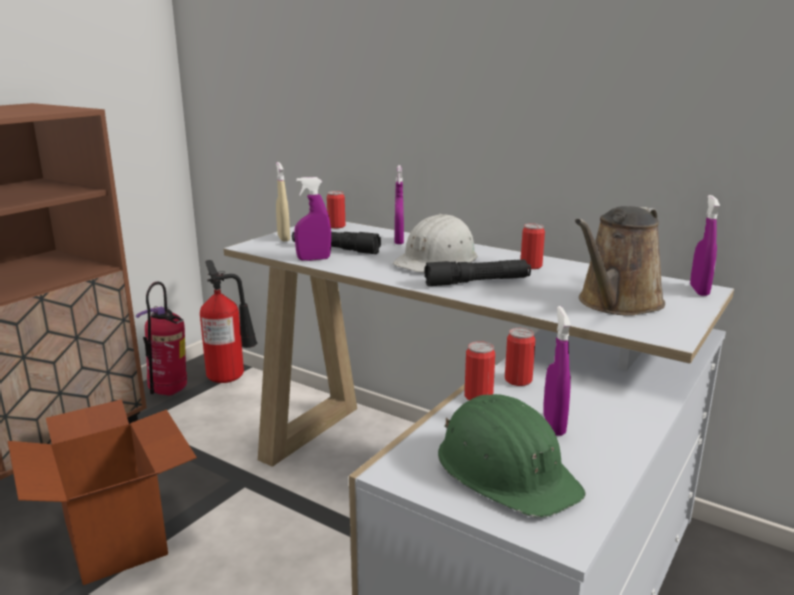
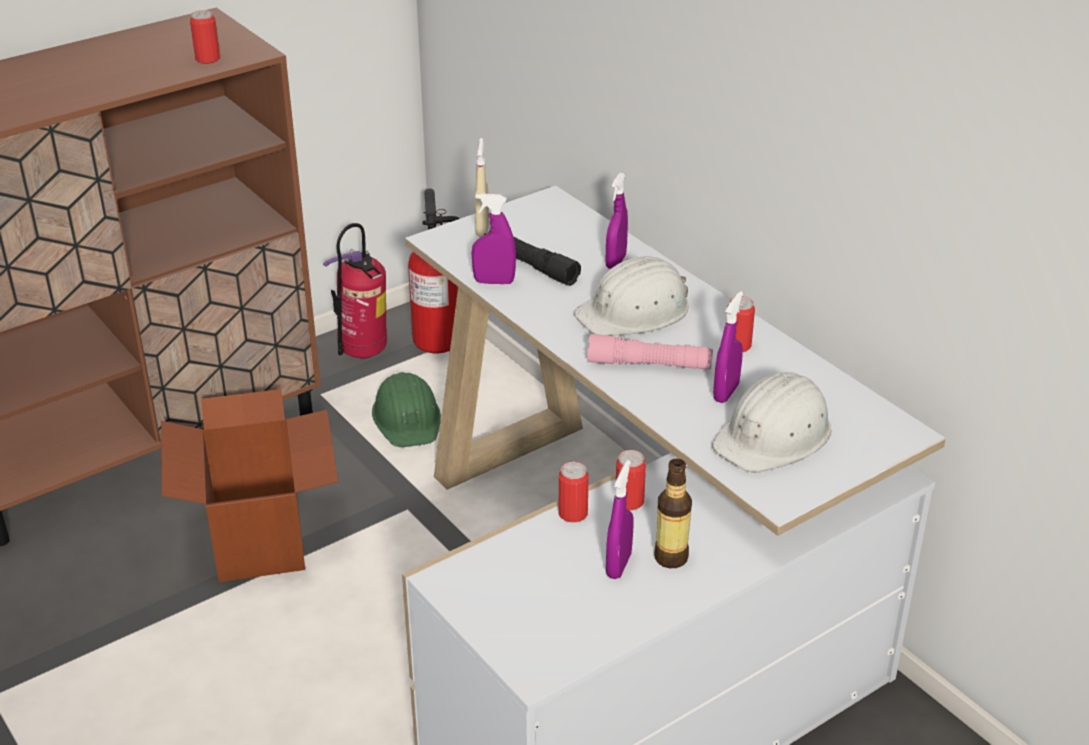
camera: 20 degrees right, 15 degrees up
can [327,191,345,228] -> can moved to [190,10,220,64]
black flashlight [425,259,531,286] -> pink flashlight [587,334,713,369]
green hard hat [438,394,586,517] -> green hard hat moved to [372,372,441,447]
brown watering can [575,206,665,316] -> white hard hat [712,372,832,473]
purple spray bottle [690,195,720,296] -> purple spray bottle moved to [713,291,743,403]
none -> bottle [654,459,692,568]

